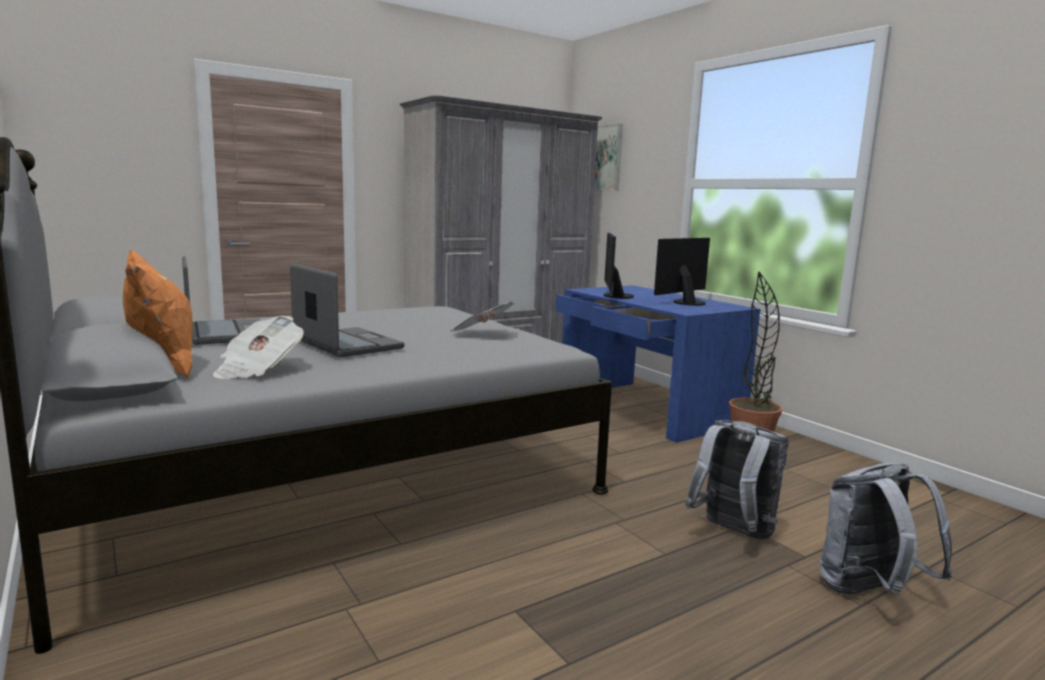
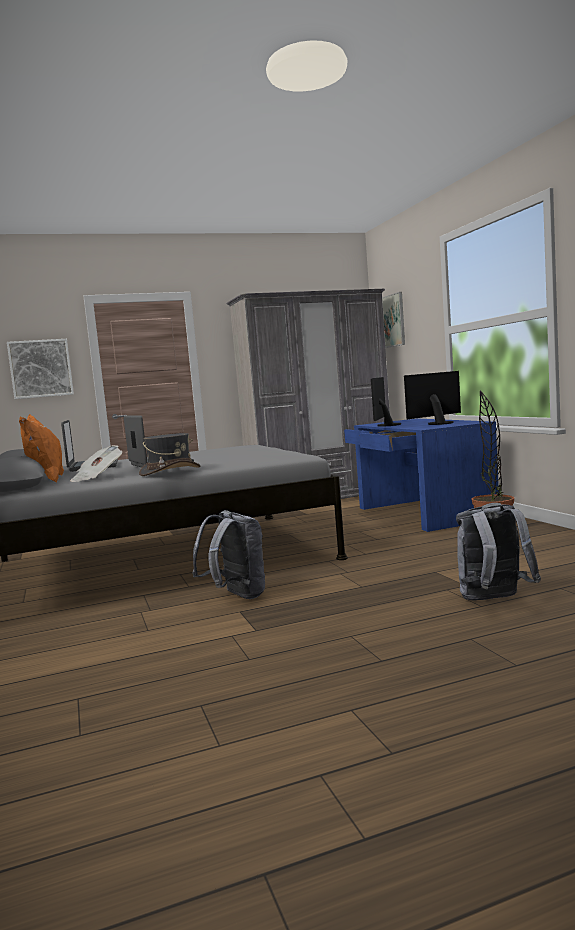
camera: 15 degrees right, 5 degrees down
newspaper [450,301,514,331] -> none
grey backpack [685,420,789,540] -> grey backpack moved to [193,510,265,599]
none -> picture [7,339,74,399]
none -> grey hat [139,433,200,476]

